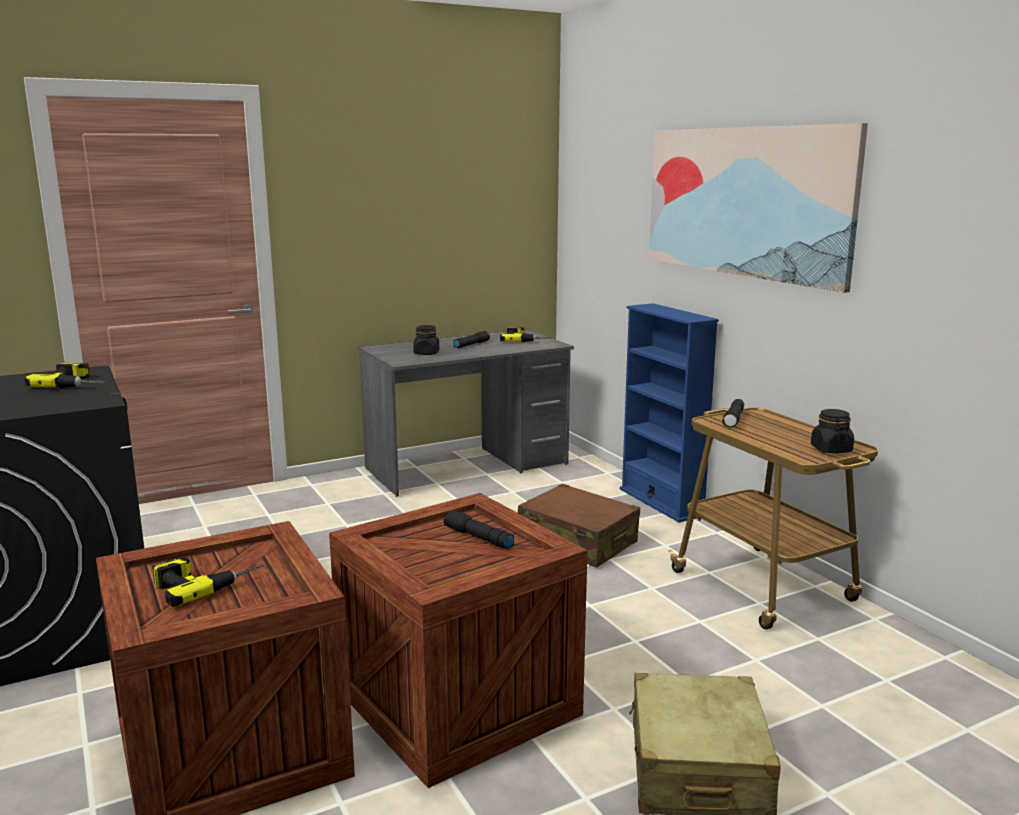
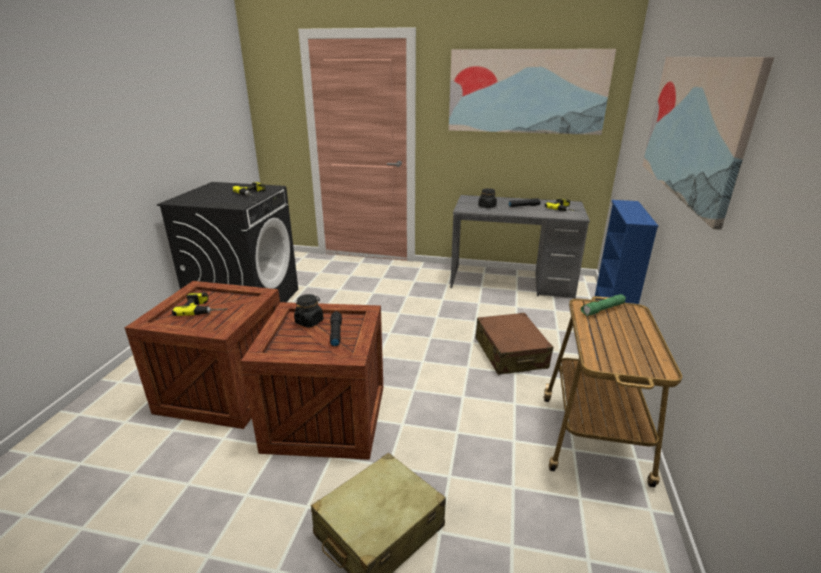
camera: 40 degrees right, 10 degrees up
black flashlight [722,399,744,427] -> green flashlight [581,294,626,316]
black jar [811,409,854,453] -> black jar moved to [294,294,324,328]
none -> picture [449,49,616,135]

